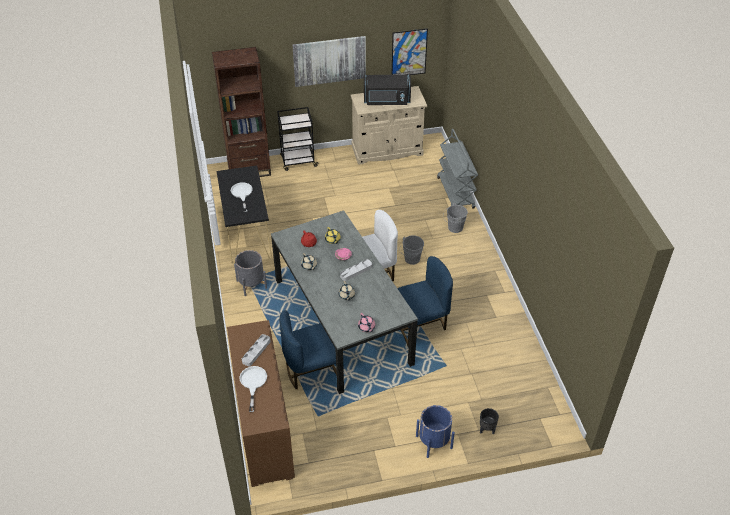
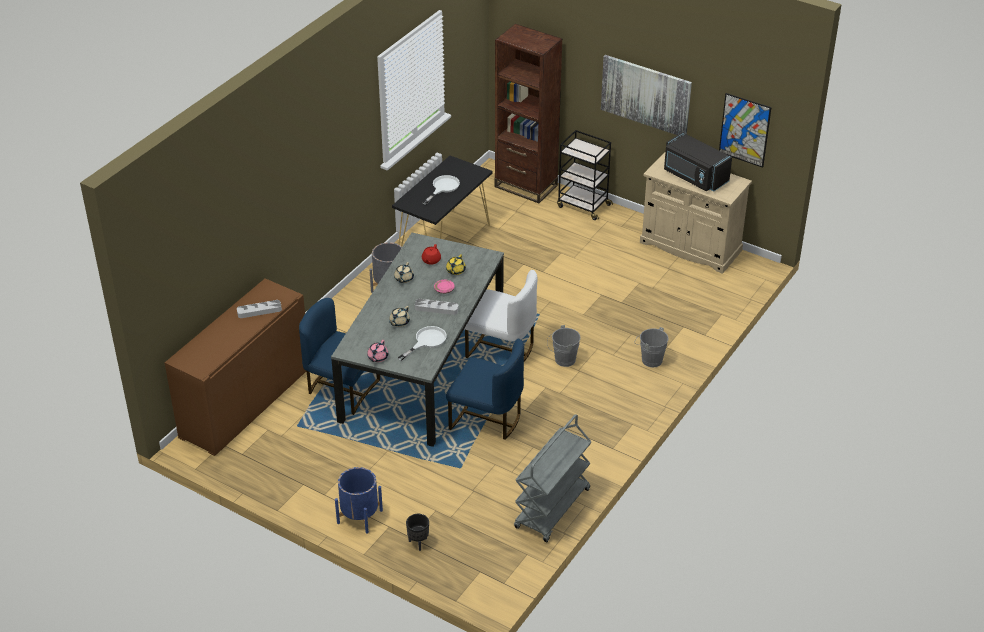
camera: 45 degrees right, 5 degrees down
white frying pan [239,366,267,412] -> white frying pan moved to [397,326,447,361]
grey cart [437,129,478,209] -> grey cart moved to [514,414,592,542]

